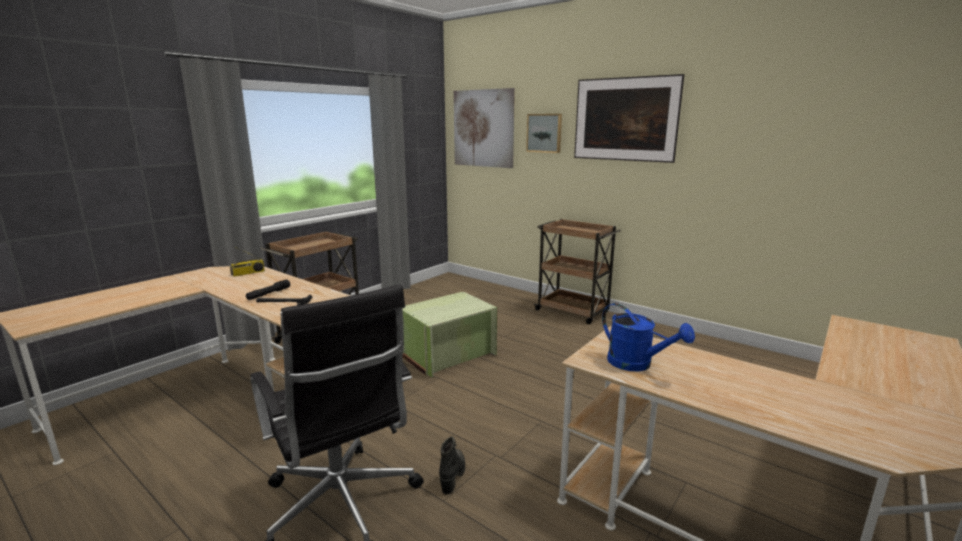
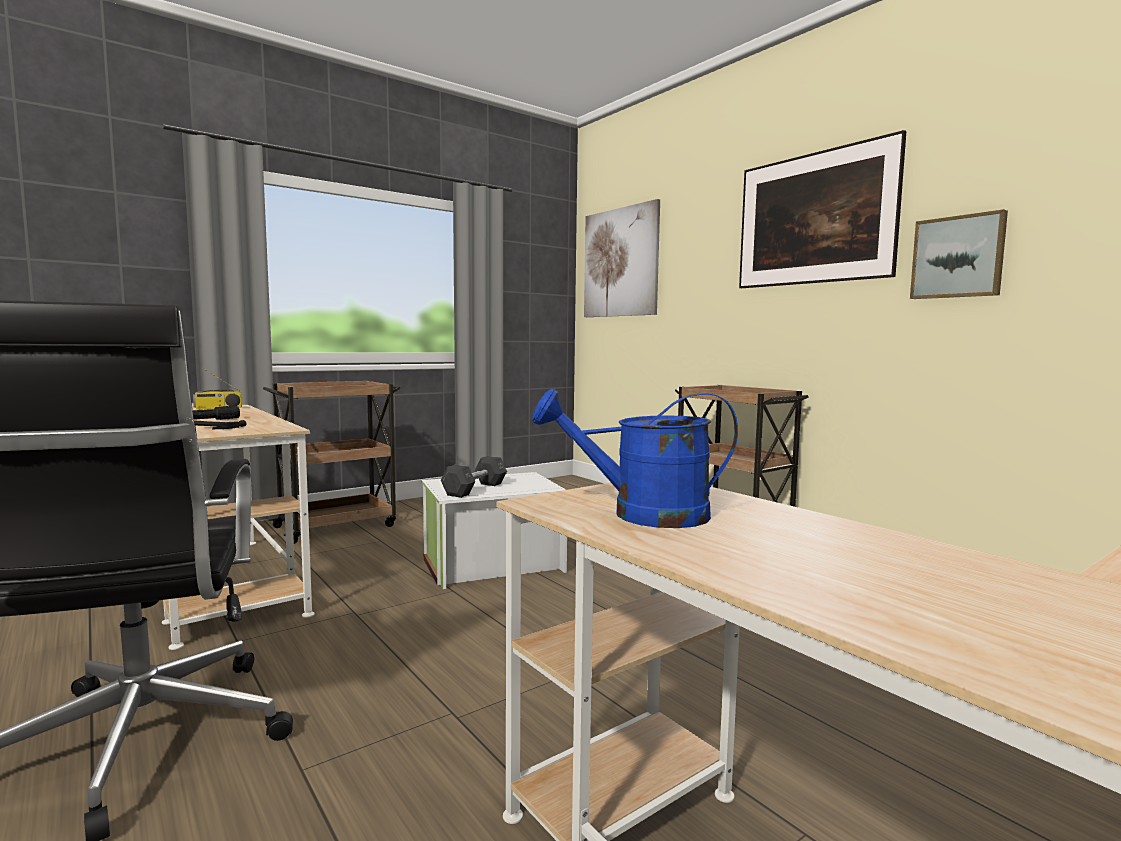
camera: 15 degrees right, 10 degrees down
green storage box [402,292,497,378] -> white storage box [422,472,567,589]
black boot [439,436,465,495] -> none
picture [526,114,562,153] -> picture moved to [910,209,1008,299]
blue watering can [602,303,695,371] -> blue watering can turned 120 degrees clockwise [532,388,738,528]
none -> grey dumbbell [441,456,507,498]

